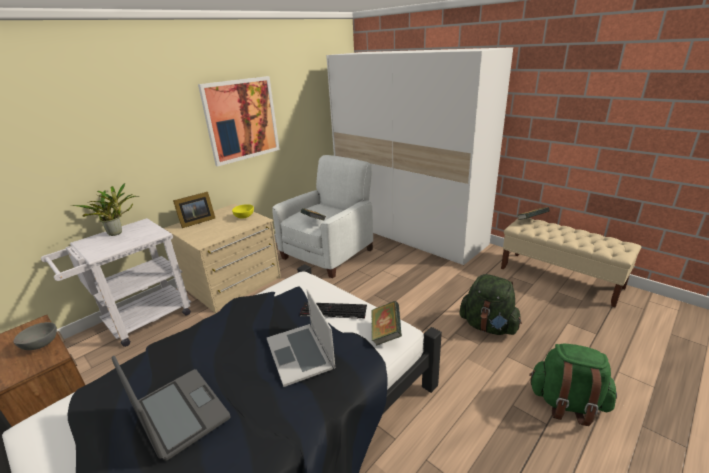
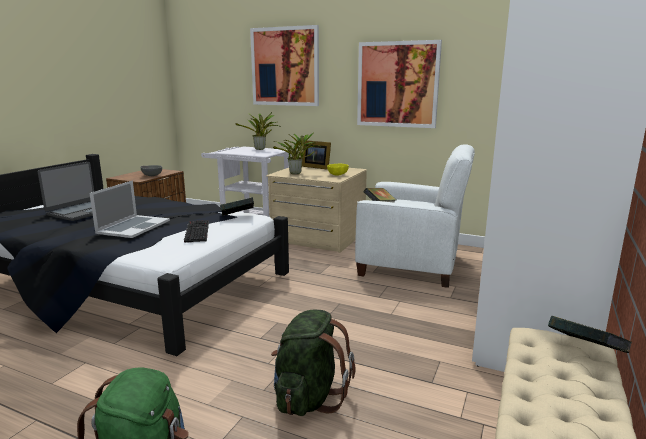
camera: 70 degrees right, 10 degrees down
laptop [267,289,335,387] -> laptop turned 150 degrees clockwise [89,180,170,238]
book [371,301,402,346] -> book moved to [220,197,254,216]
none -> picture [250,25,319,106]
none -> potted plant [273,132,323,174]

